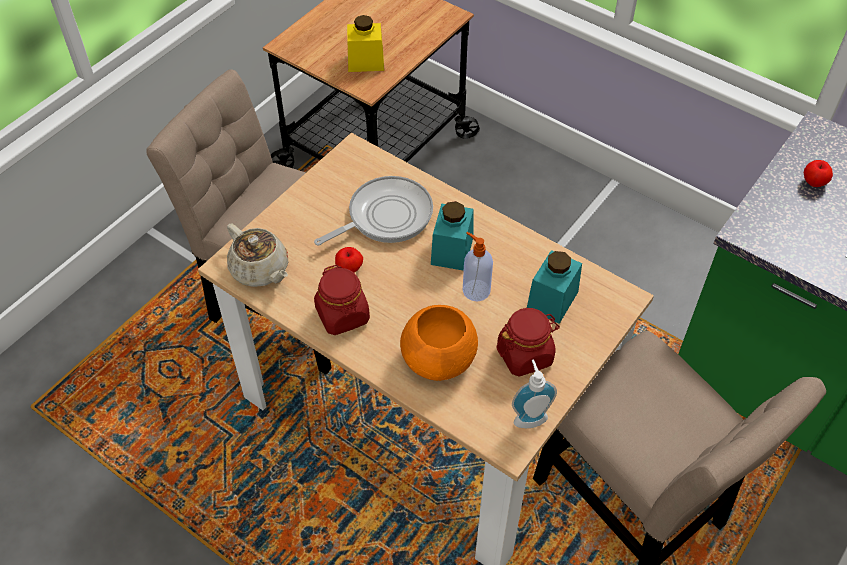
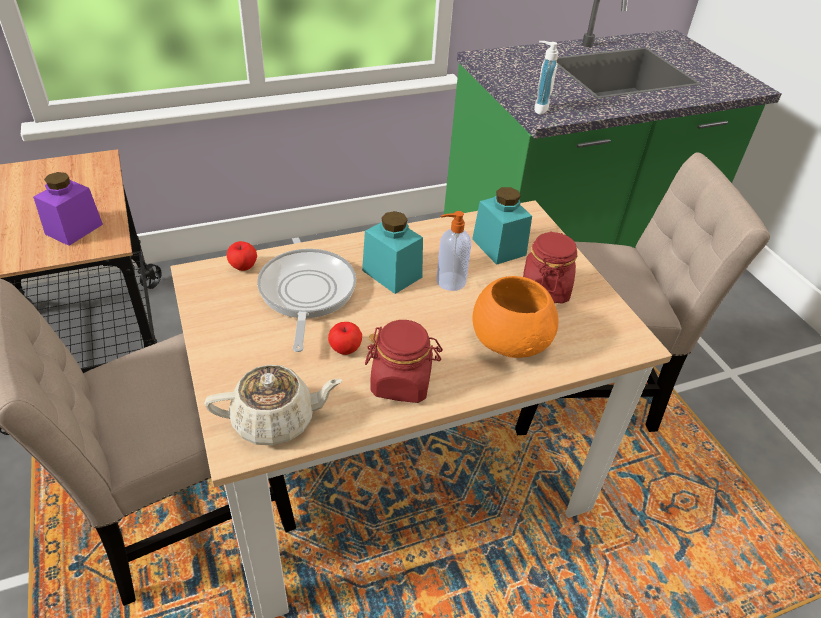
camera: 60 degrees left, 10 degrees down
yellow jar [347,15,384,72] -> purple jar [33,172,103,246]
soap dispenser [512,359,557,428] -> soap dispenser moved to [534,41,559,114]
apple [804,160,833,187] -> apple moved to [227,241,257,271]

